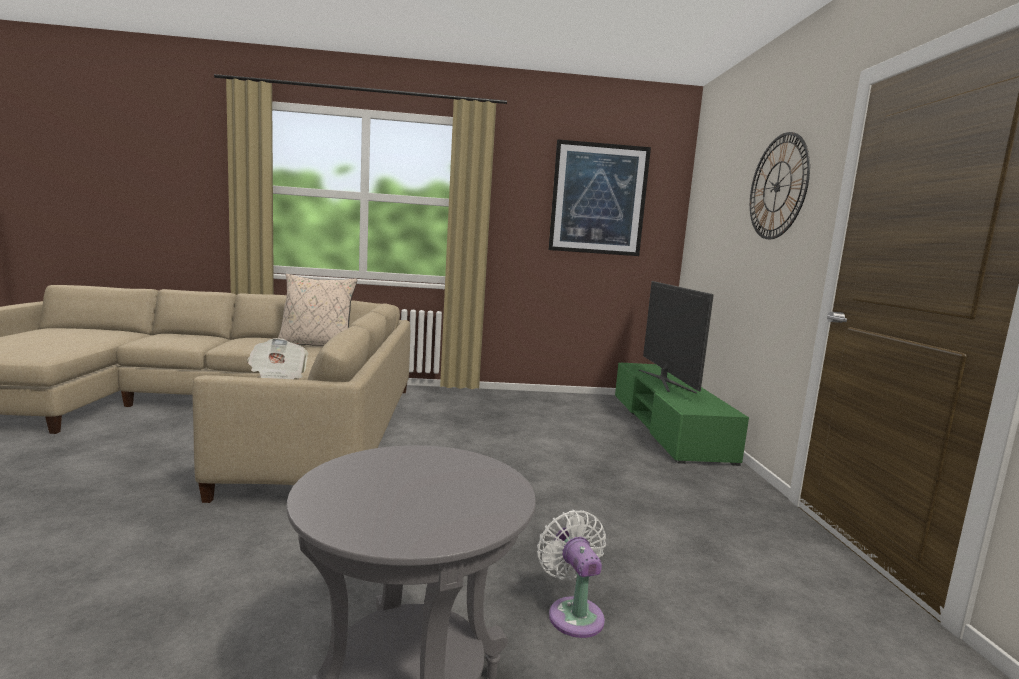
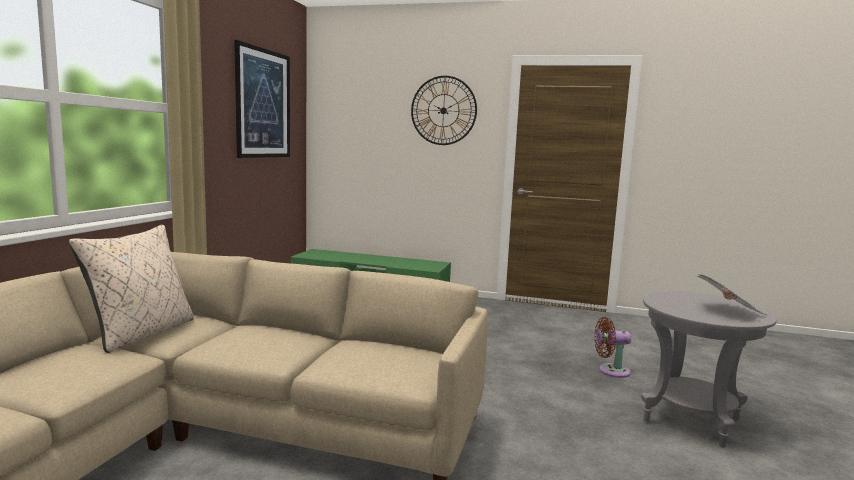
camera: 70 degrees left, 0 degrees up
newspaper [247,338,309,379] -> newspaper moved to [697,274,766,315]
white fan [537,510,606,638] -> brown fan [594,317,631,378]
television [639,281,714,393] -> none

